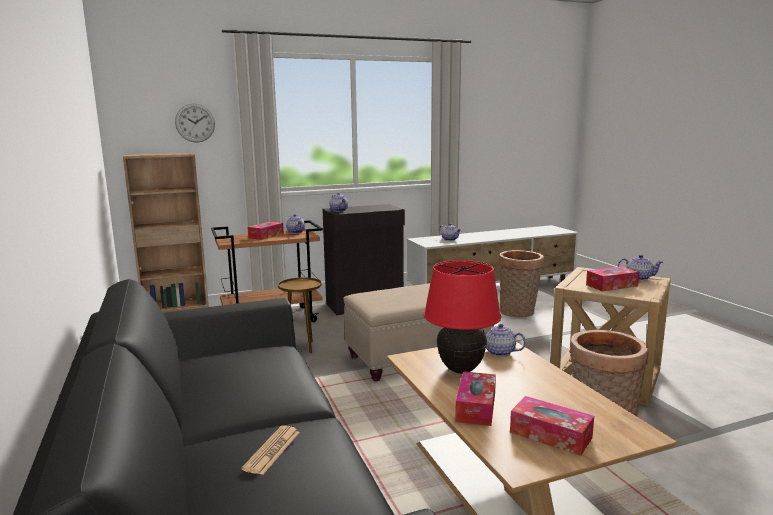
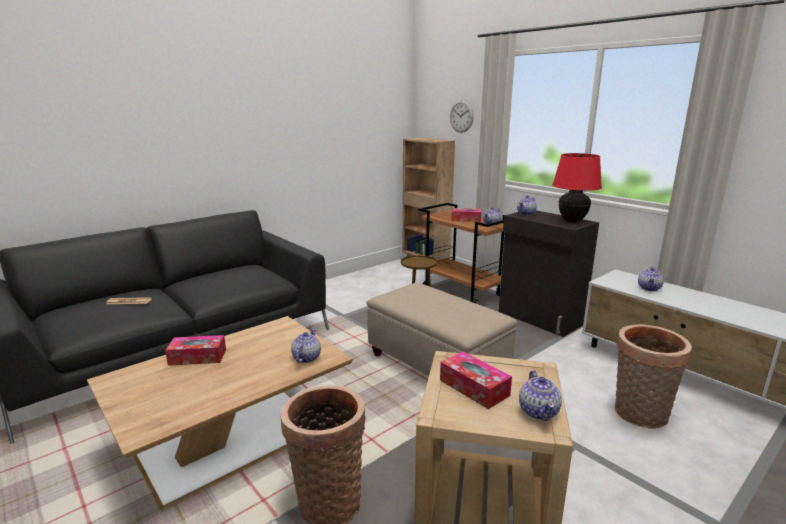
camera: 70 degrees right, 5 degrees up
red table lamp [424,260,501,374] -> red table lamp moved to [552,153,602,223]
tissue box [510,396,594,456] -> none

